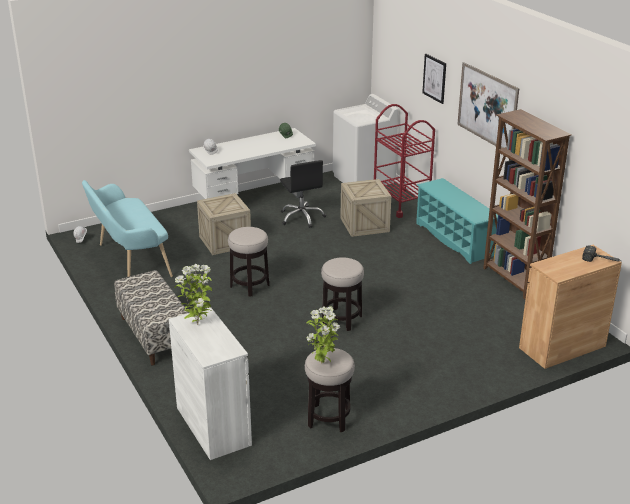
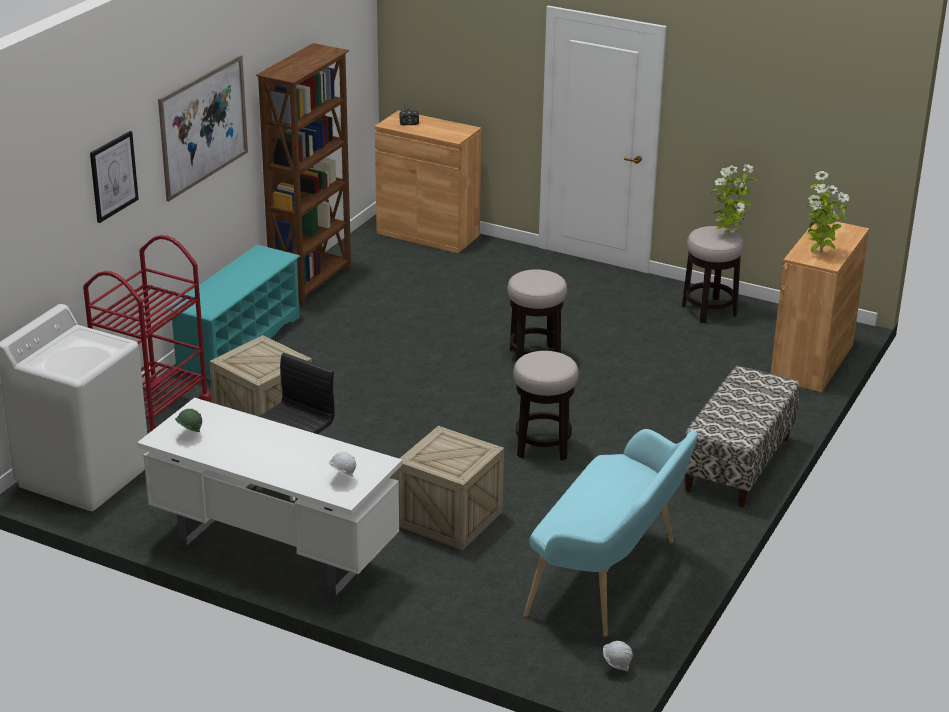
camera: 125 degrees left, 0 degrees up
white cabinet [169,307,252,460] -> brown cabinet [771,220,869,392]

